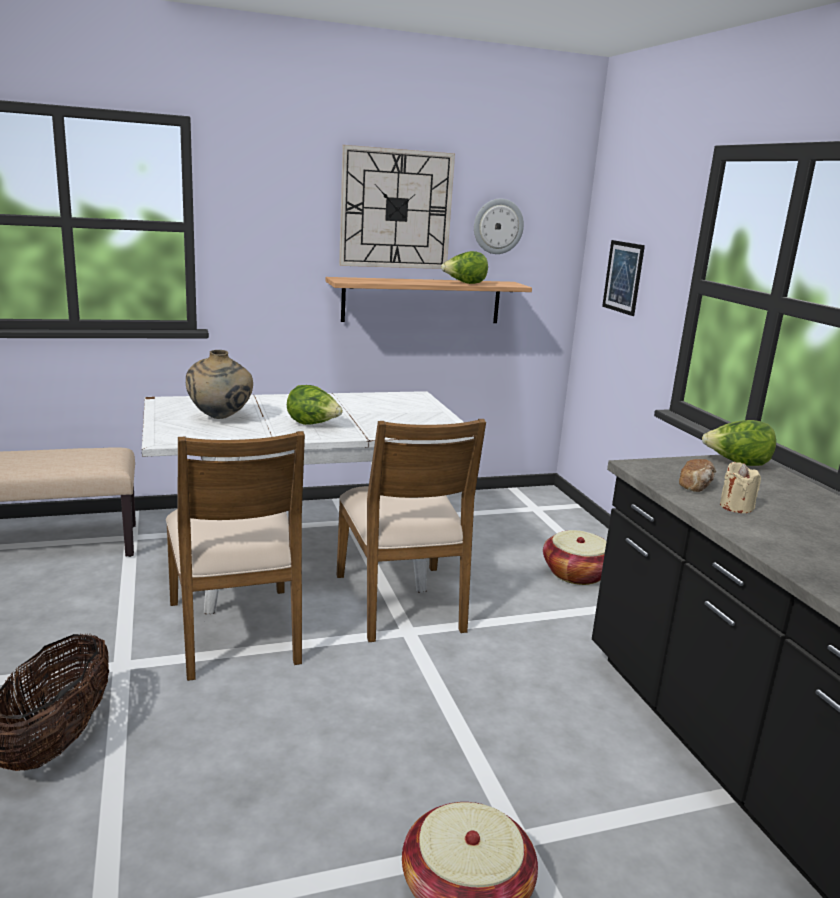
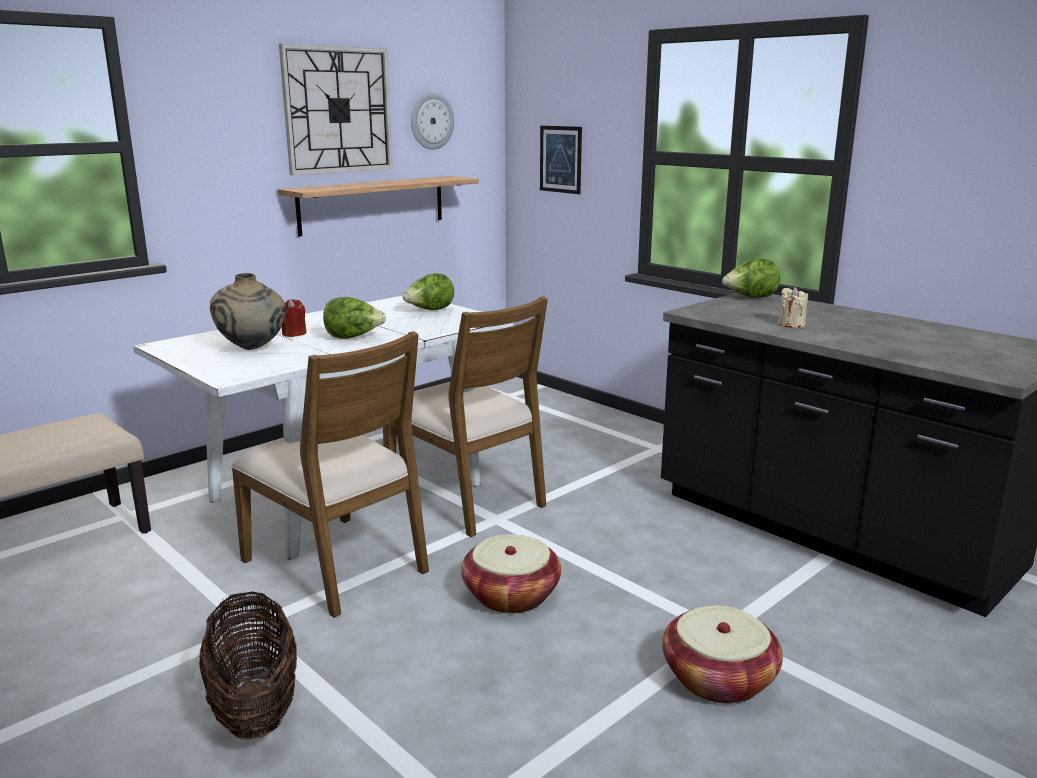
camera: 25 degrees left, 0 degrees up
lettuce [441,251,488,284] -> lettuce moved to [403,273,454,310]
basket [543,530,607,585] -> basket moved to [461,535,561,614]
bread [679,459,716,492] -> none
none -> red candle [282,299,307,337]

